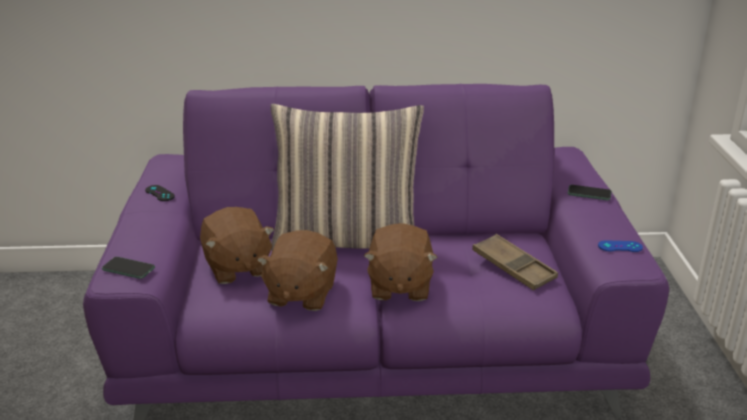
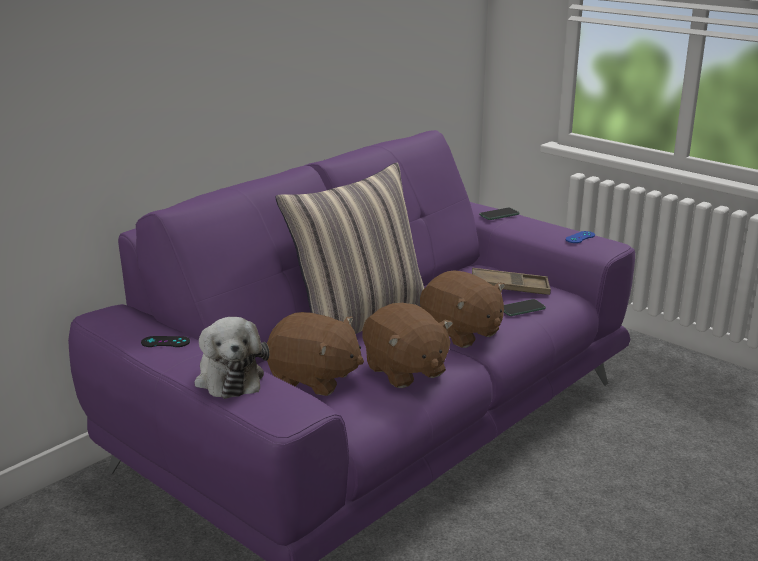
camera: 45 degrees left, 5 degrees down
phone [102,257,155,279] -> phone moved to [504,299,546,316]
none -> plush toy [194,317,269,399]

